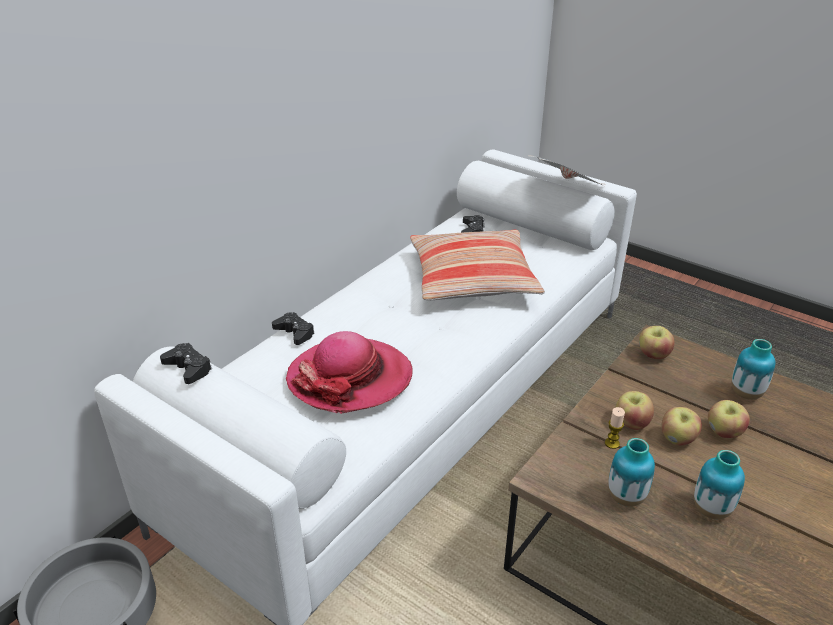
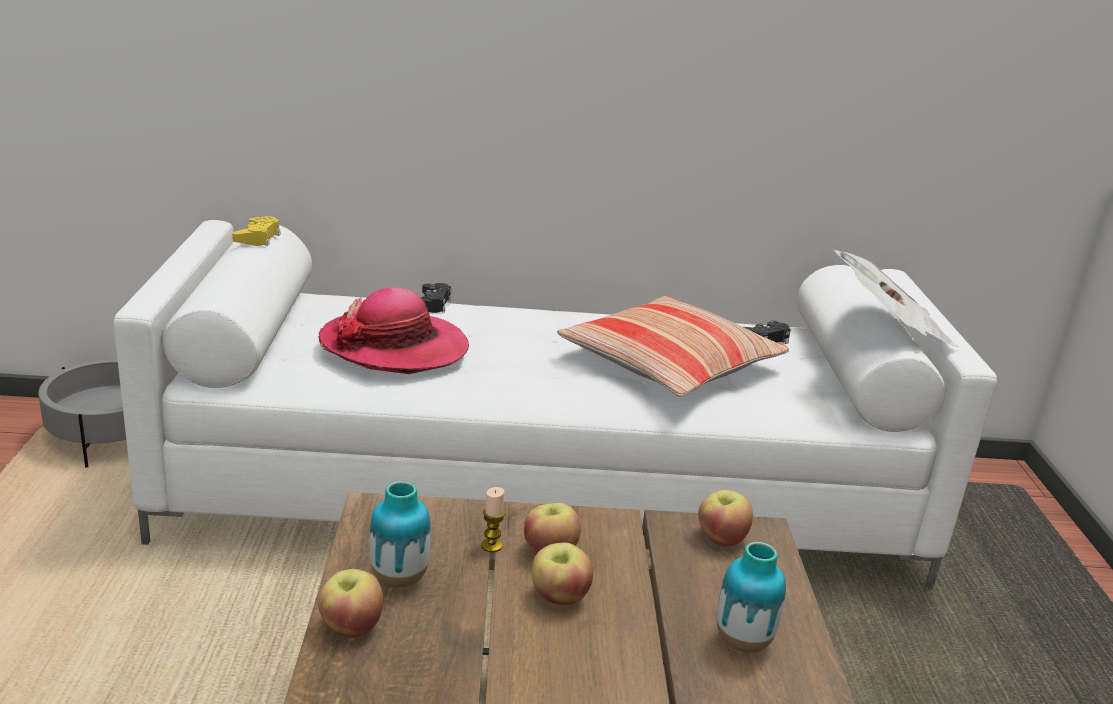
camera: 50 degrees right, 10 degrees down
black game controller [160,343,212,384] -> yellow game controller [232,216,281,246]
vase [694,450,745,519] -> none
apple [708,400,750,438] -> apple moved to [318,569,383,638]

